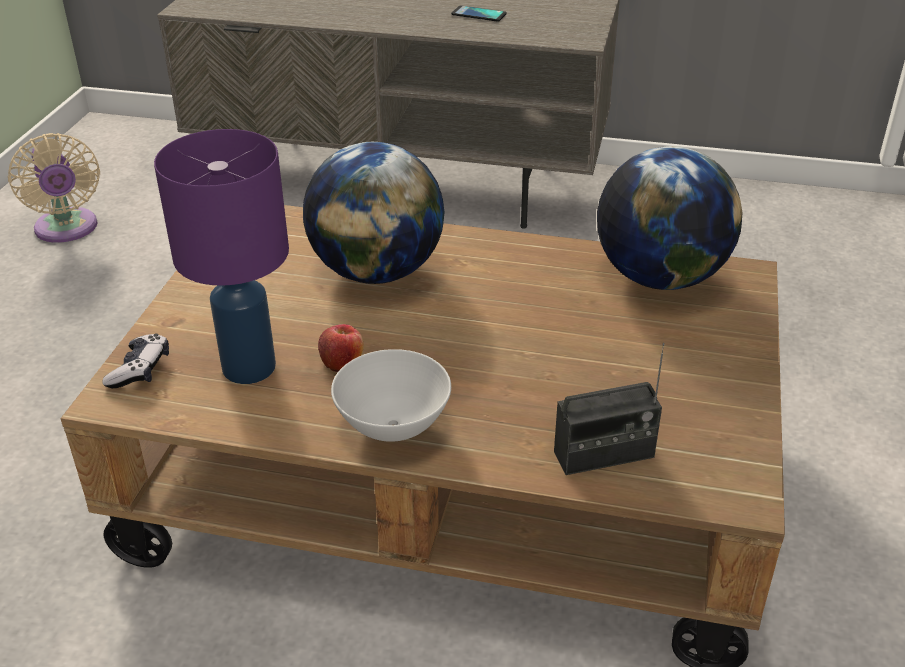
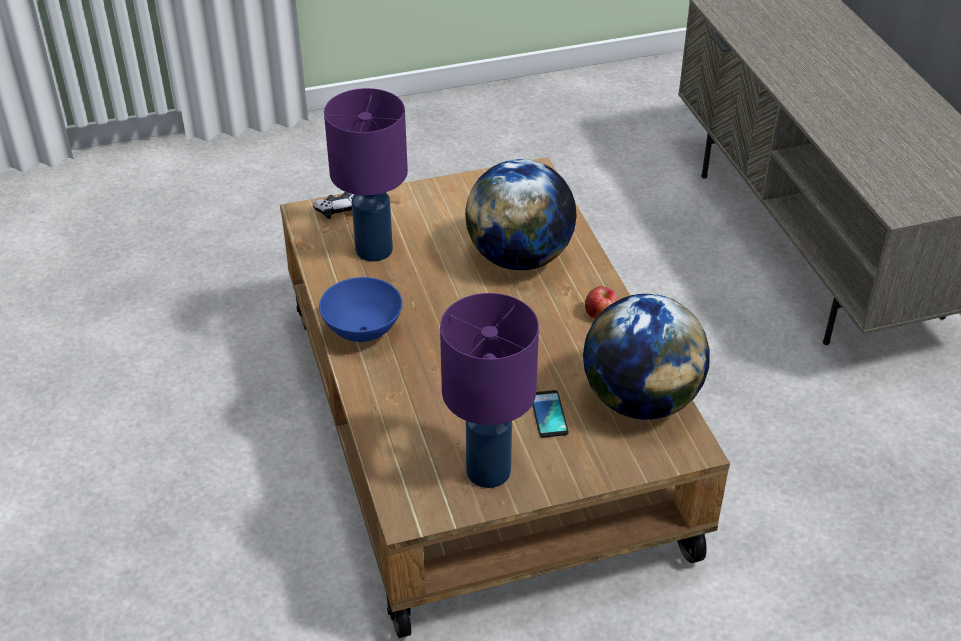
camera: 60 degrees right, 5 degrees up
beige fan [8,133,100,243] -> none
apple [318,324,364,372] -> apple moved to [585,286,618,319]
white bowl [331,349,451,442] -> blue bowl [319,277,402,342]
phone [451,5,507,22] -> phone moved to [532,390,569,438]
radio [554,343,665,475] -> none
none -> purple table lamp [440,293,539,488]

